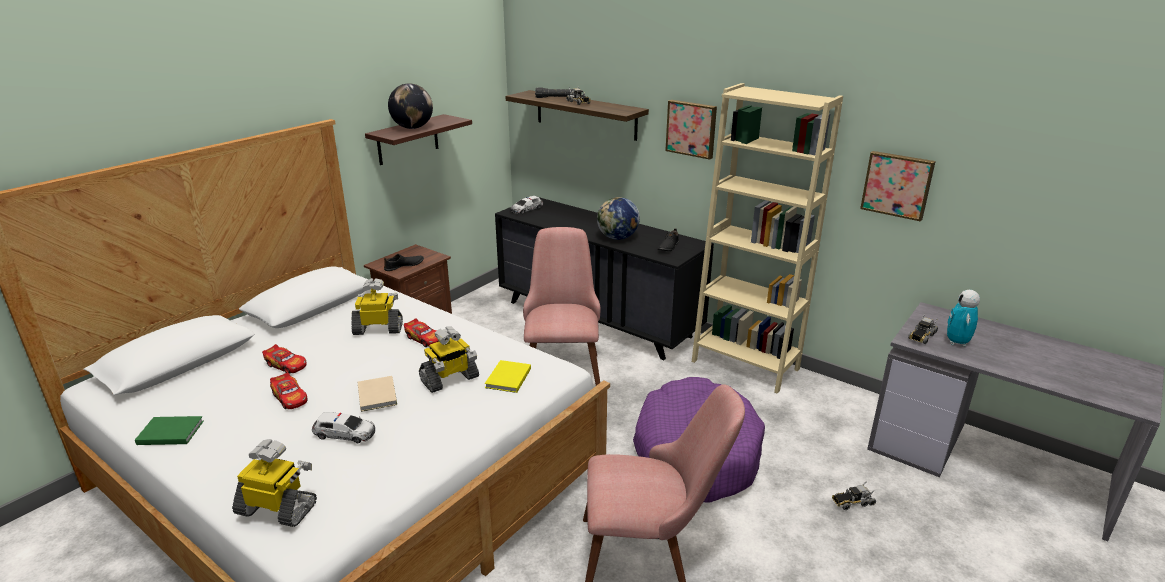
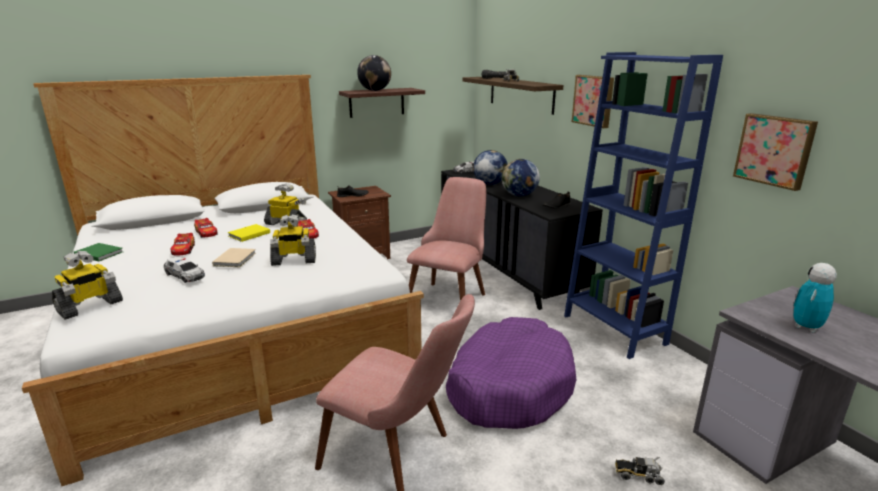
camera: 25 degrees right, 5 degrees down
toy robot [232,439,317,527] -> toy robot turned 90 degrees clockwise [52,251,123,320]
yellow book [485,360,531,393] -> yellow book moved to [228,224,270,242]
beige bookcase [692,83,843,394] -> blue bookcase [564,52,723,359]
toy truck [908,313,938,344] -> none
none -> globe [473,150,508,185]

